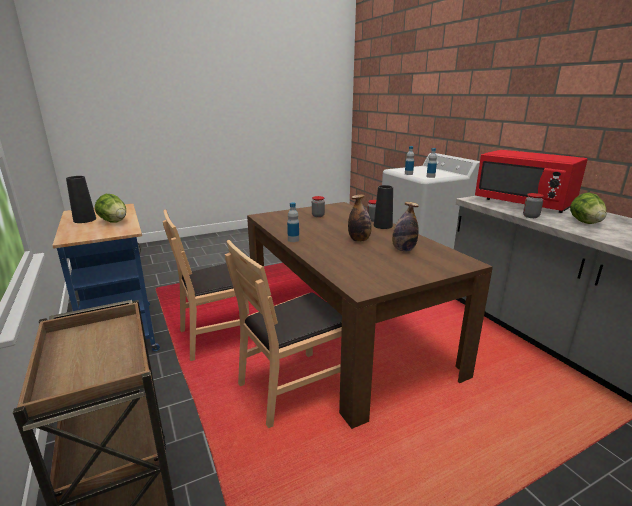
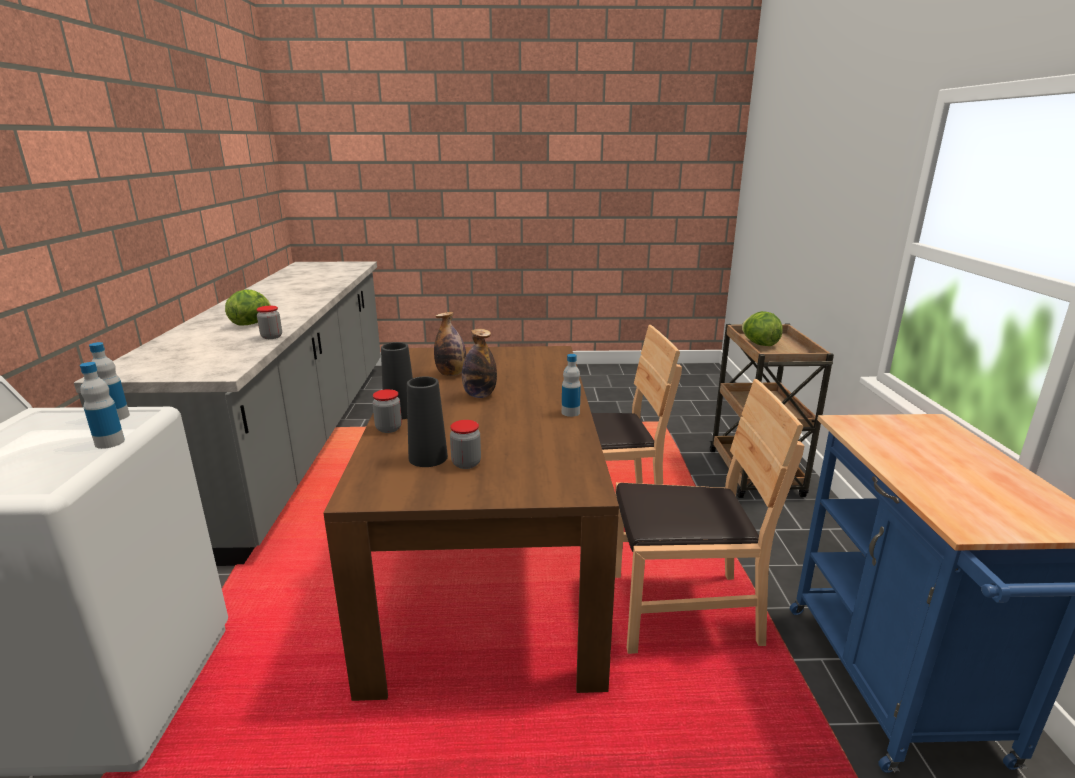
camera: 155 degrees left, 0 degrees up
black vase [66,176,96,223] -> black vase moved to [407,377,448,467]
lettuce [95,194,126,223] -> lettuce moved to [742,311,783,346]
red microwave [475,150,588,213] -> none

